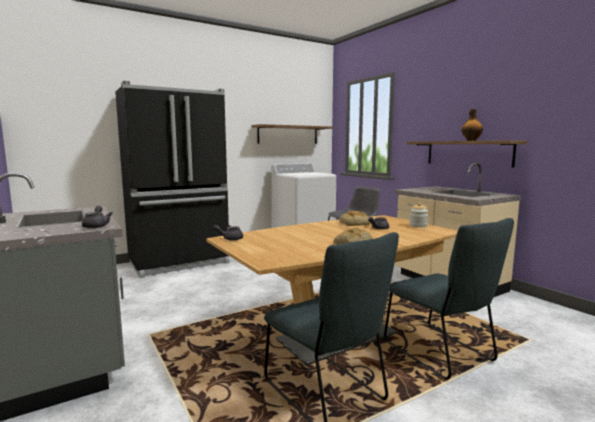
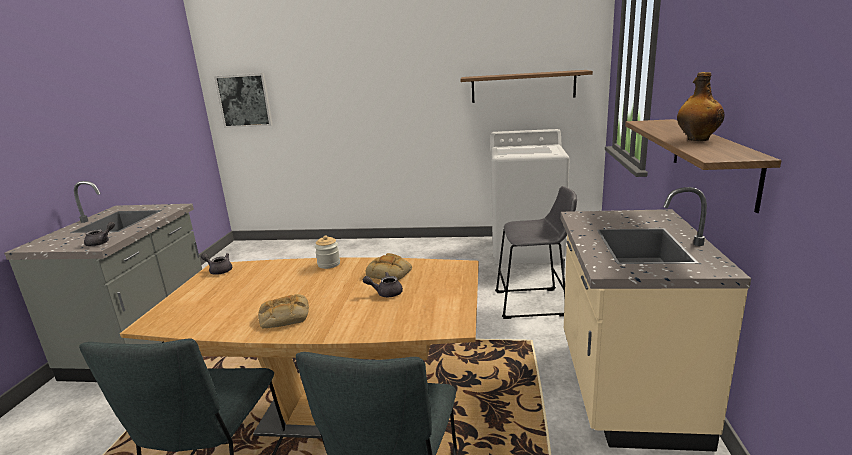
camera: 40 degrees right, 10 degrees up
black fridge [115,81,230,278] -> none
jar [409,203,428,227] -> jar moved to [315,235,340,269]
none -> picture [214,73,273,128]

